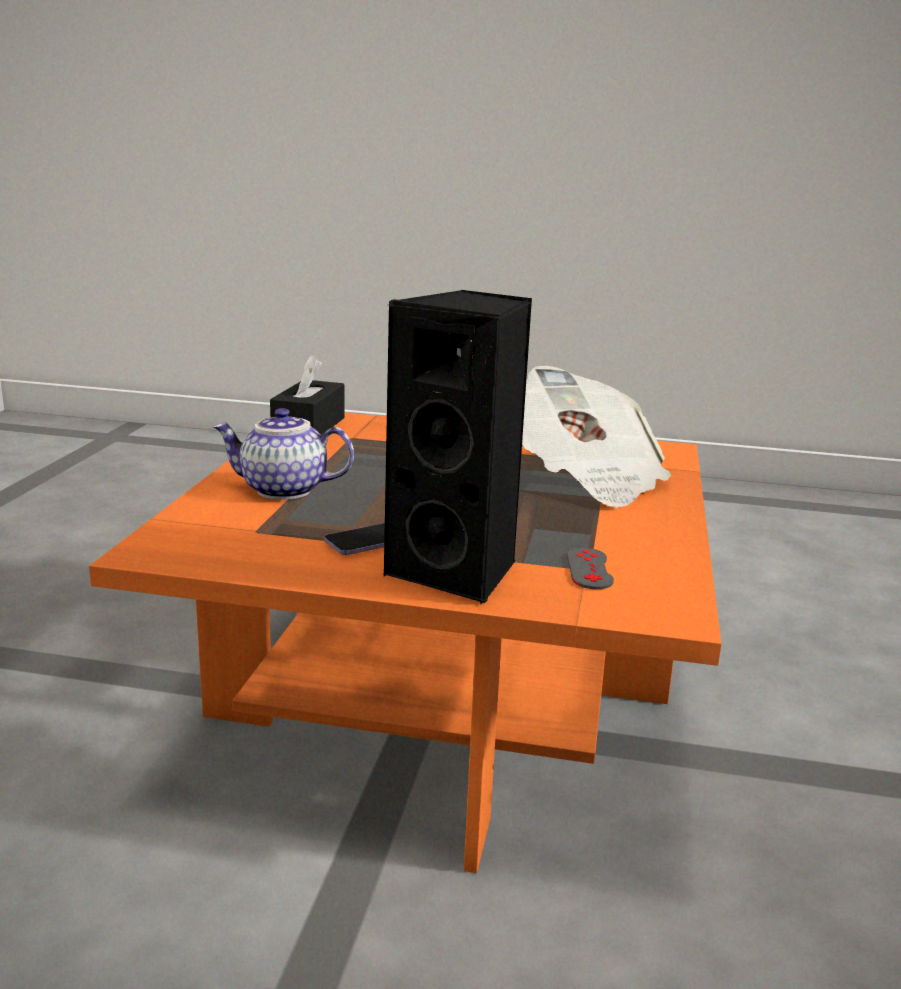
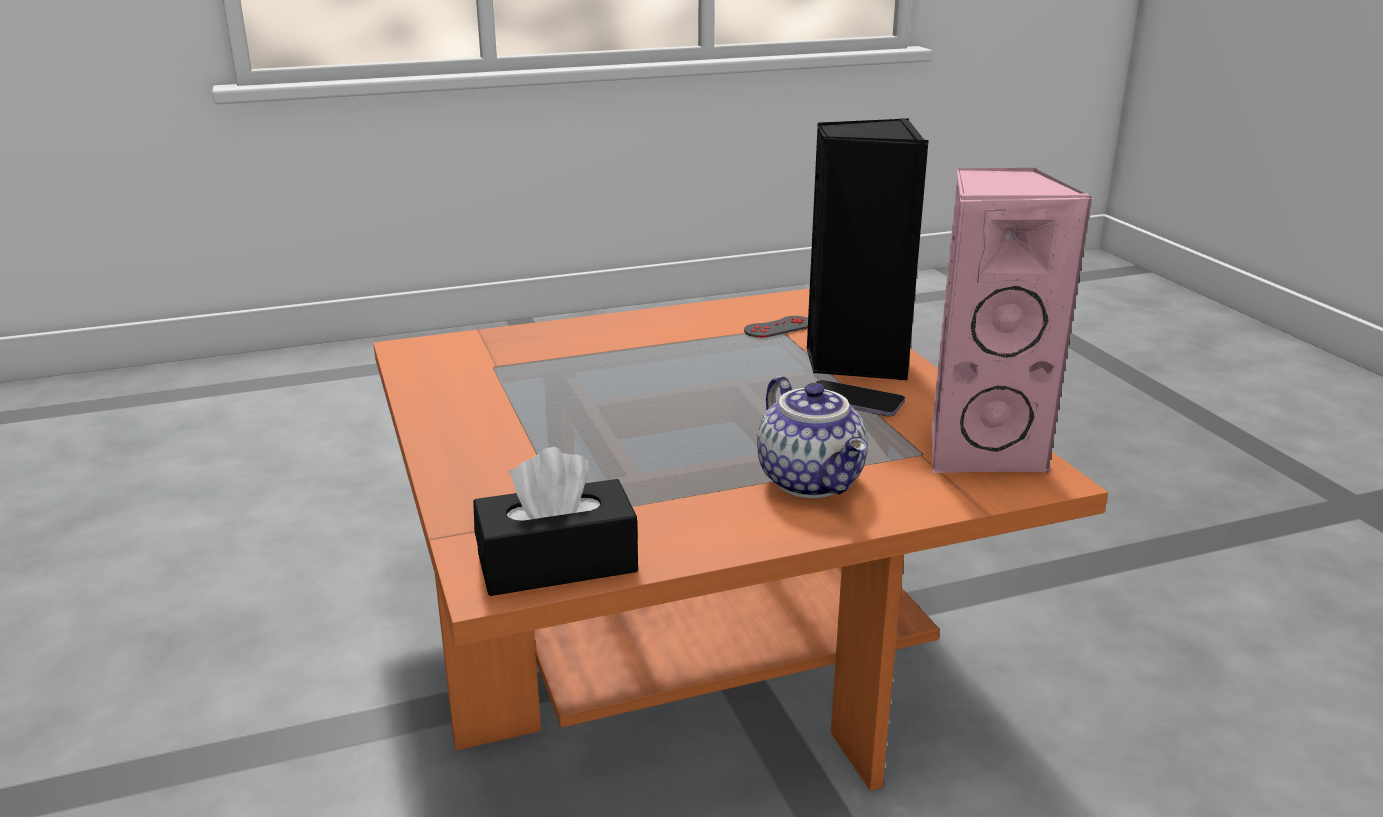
camera: 120 degrees left, 5 degrees up
newspaper [522,366,671,508] -> none
none -> pink speaker [932,168,1093,474]

